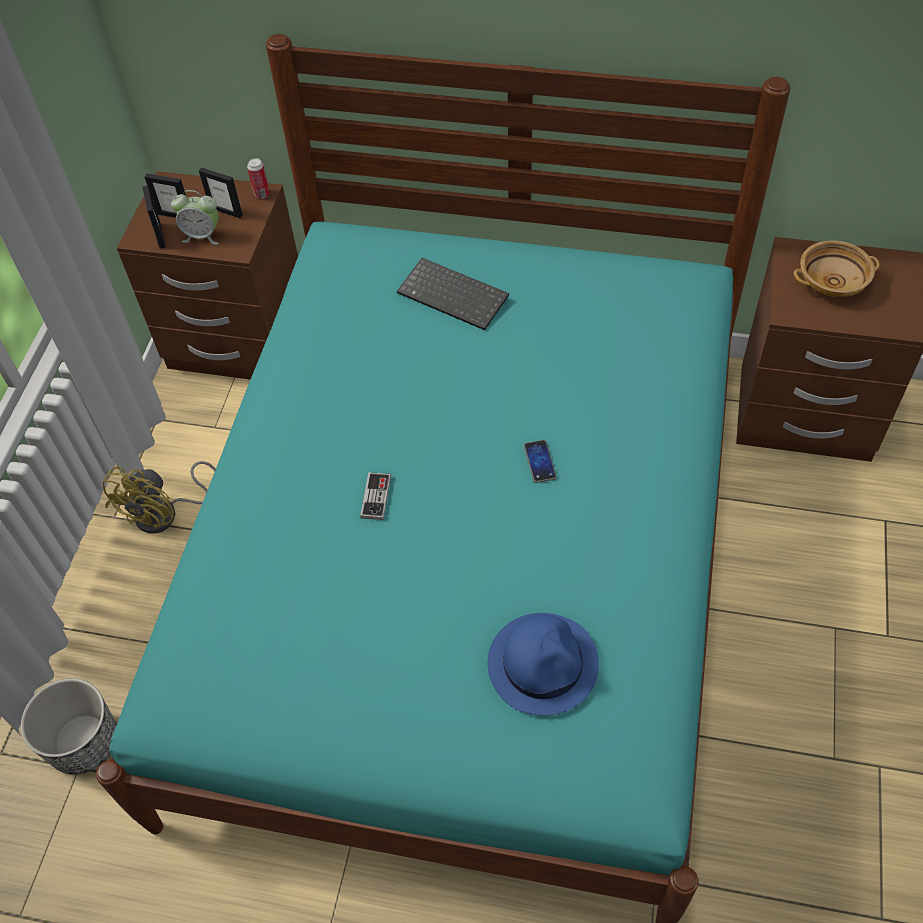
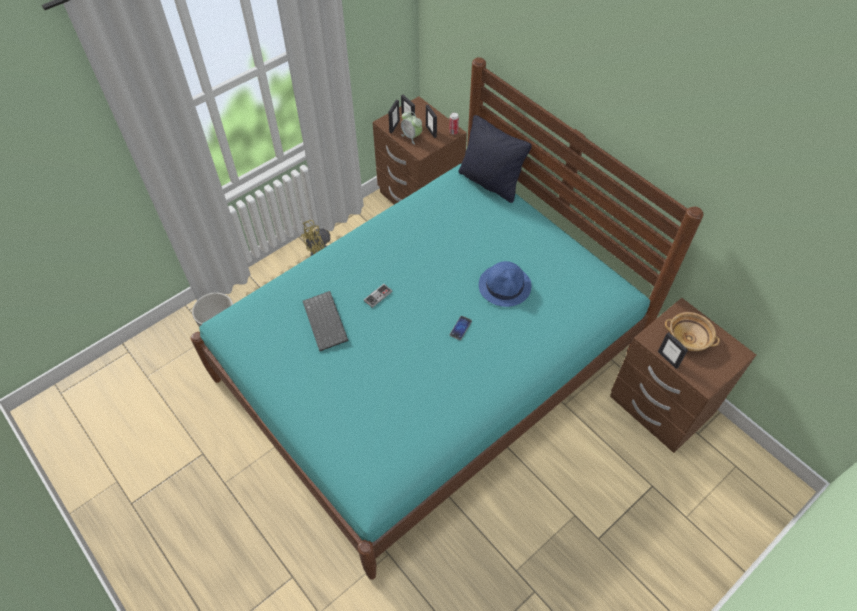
camera: 35 degrees right, 0 degrees up
keyboard [397,258,509,330] -> keyboard moved to [303,291,349,351]
blue hat [487,613,599,715] -> blue hat moved to [479,261,532,307]
none -> black pillow [458,115,532,203]
none -> picture frame [658,332,688,369]

